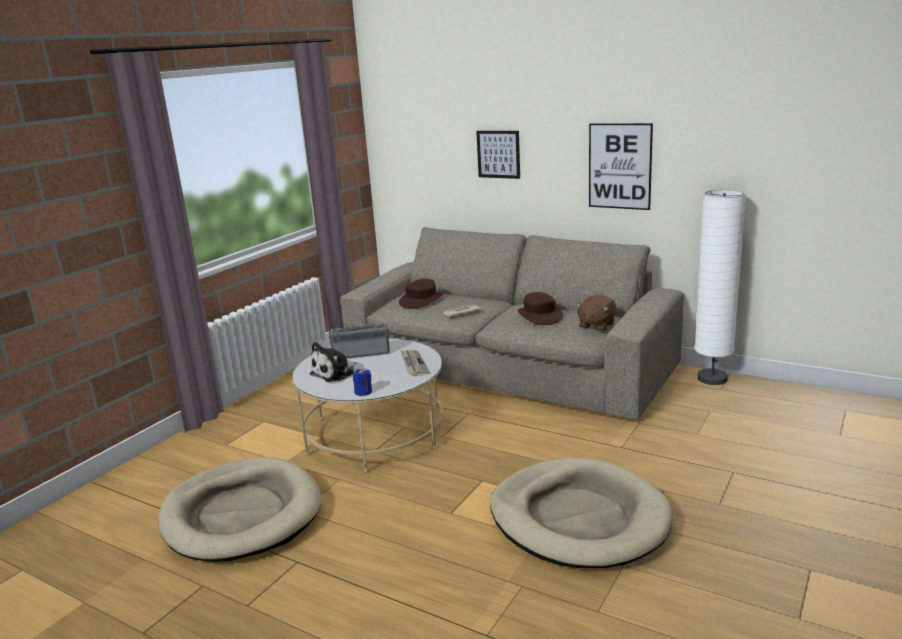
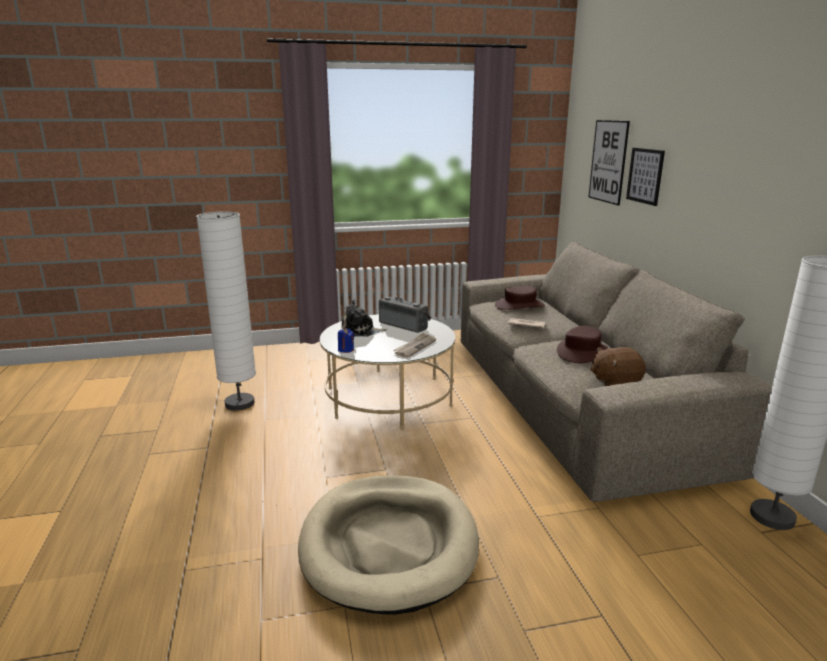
camera: 45 degrees right, 0 degrees up
beige dog bed [158,457,321,562] -> white floor lamp [196,212,256,411]
picture [589,123,653,210] -> picture moved to [589,120,630,205]

